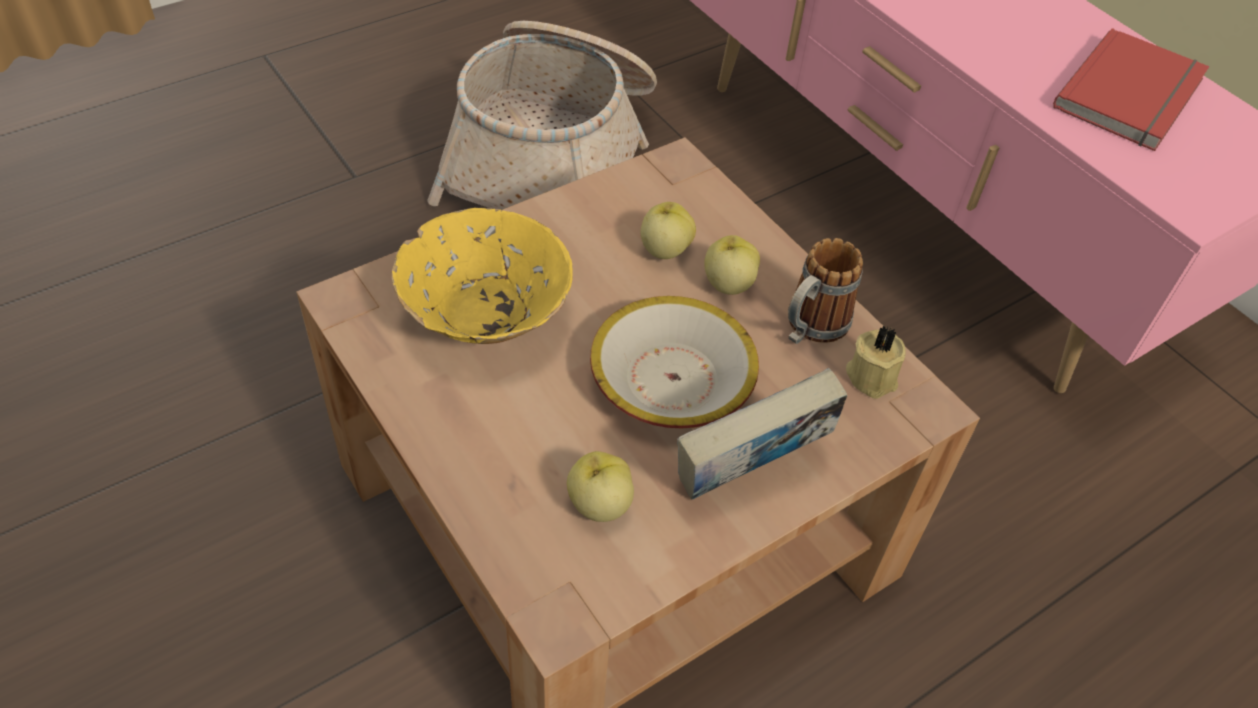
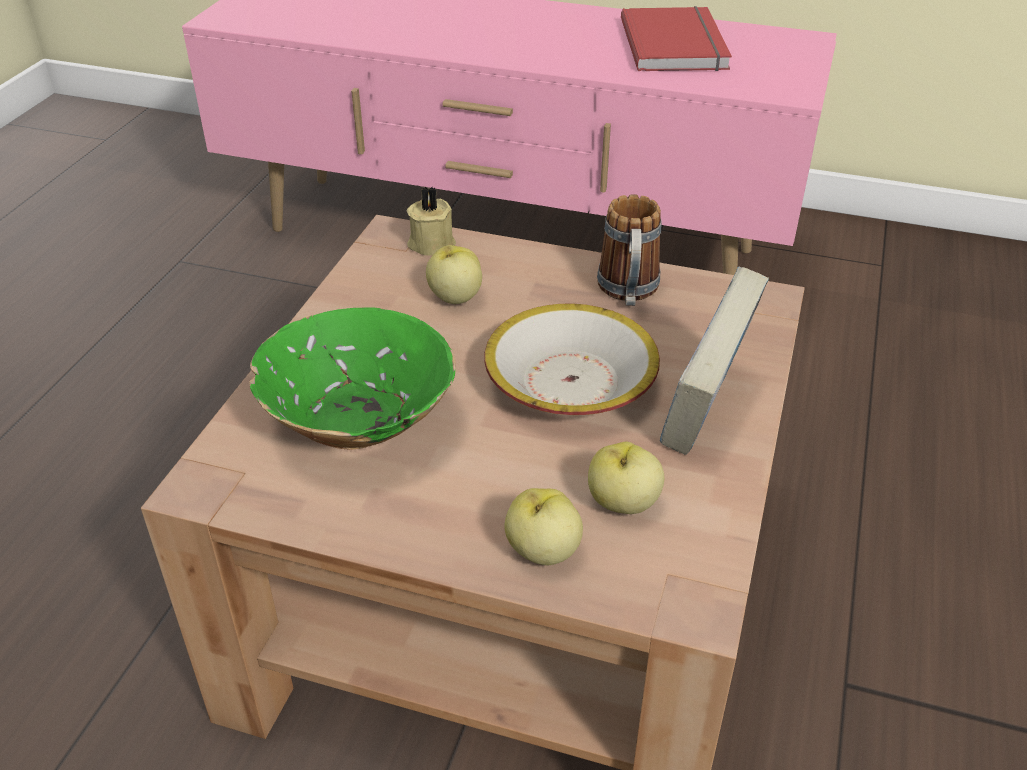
camera: 35 degrees left, 10 degrees down
yellow bowl [392,208,573,344] -> green bowl [249,307,456,450]
basket [427,21,657,210] -> none
apple [704,235,760,295] -> apple moved to [504,488,583,565]
beige candle [846,325,906,398] -> beige candle moved to [407,187,456,256]

